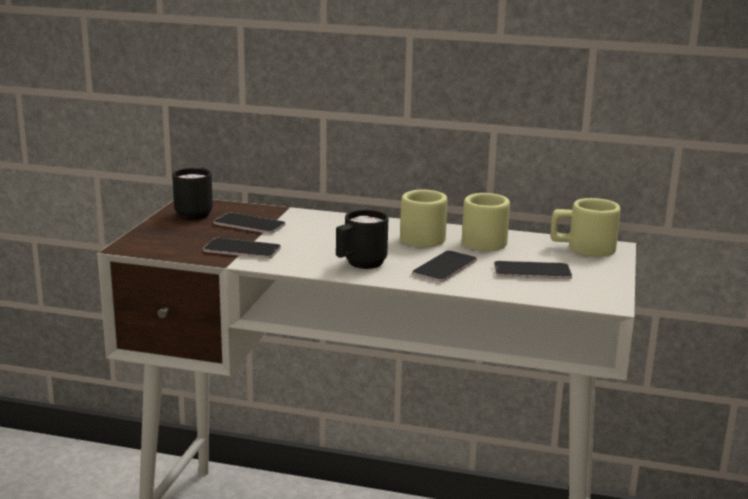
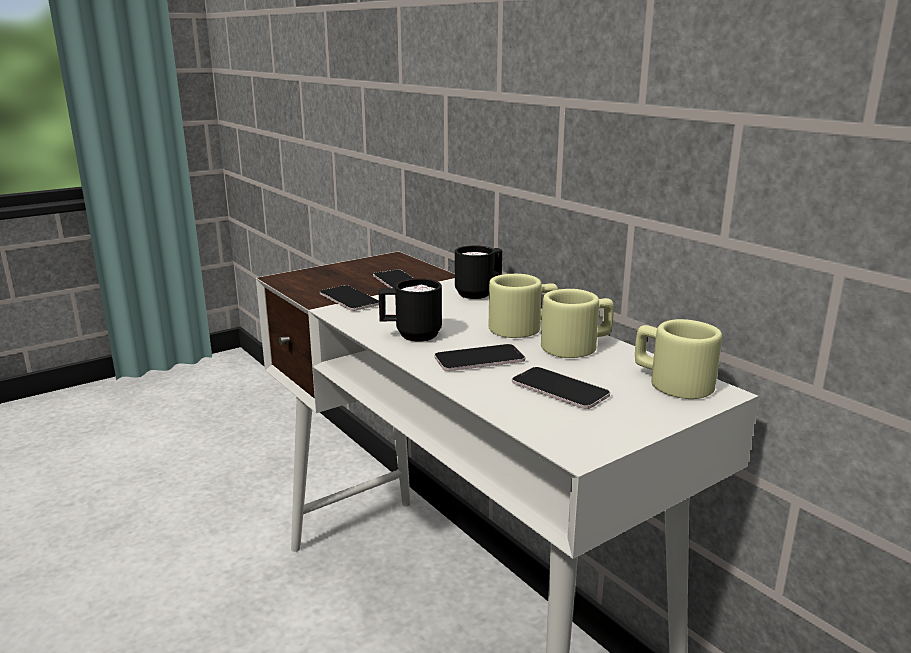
camera: 40 degrees right, 0 degrees up
black mug [172,168,213,220] -> black mug moved to [455,245,502,299]

